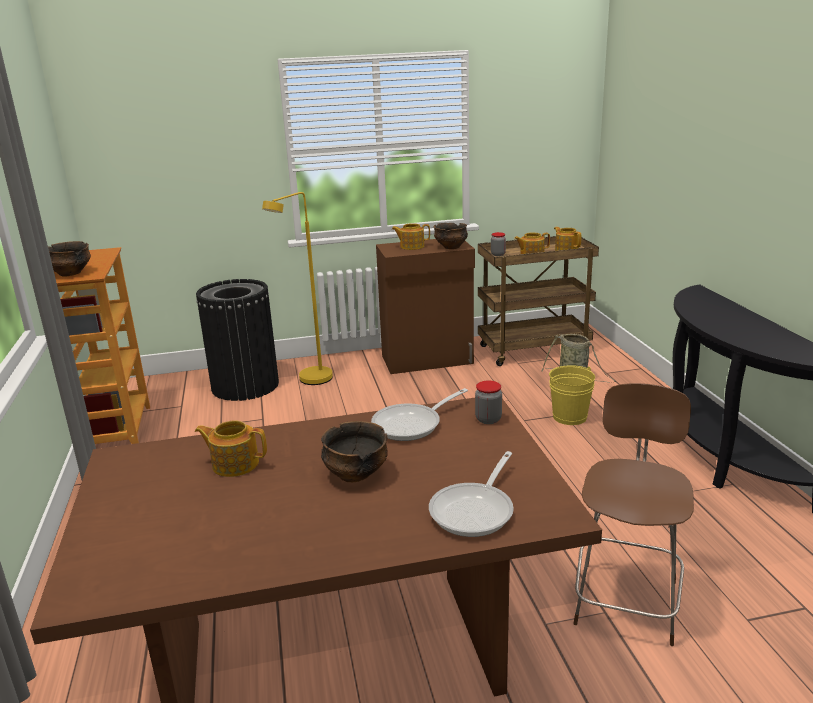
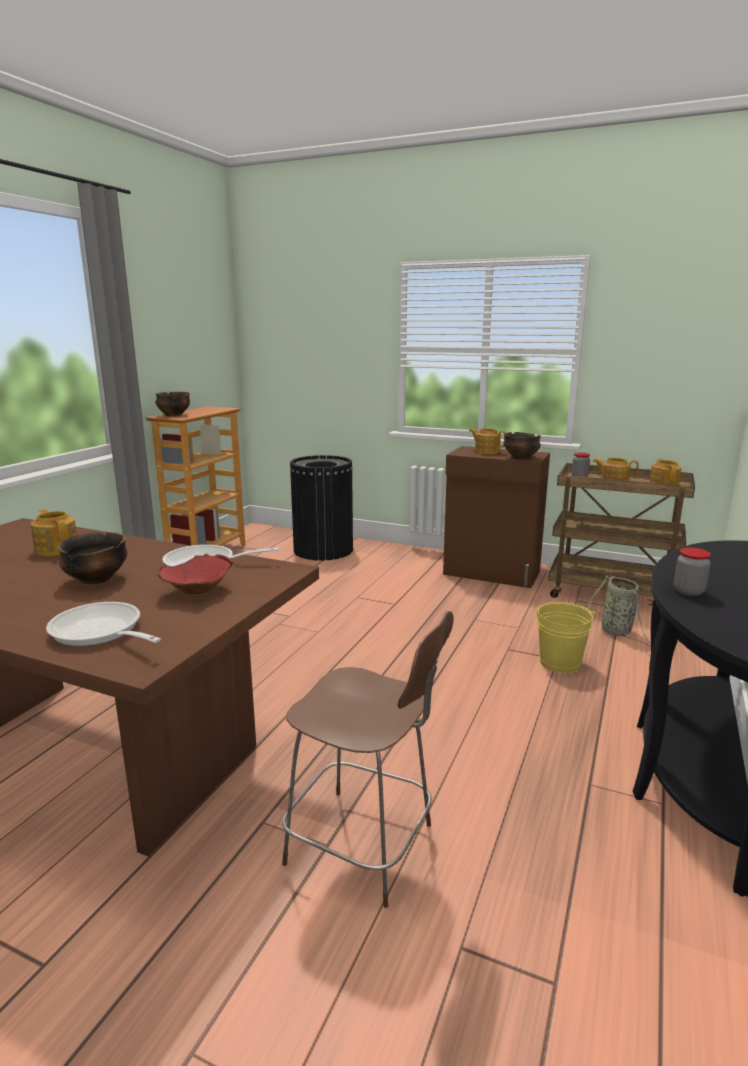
camera: 35 degrees right, 5 degrees down
yellow floor lamp [262,192,333,385] -> none
frying pan [429,451,514,537] -> frying pan turned 60 degrees clockwise [46,602,161,646]
jar [475,381,502,424] -> jar moved to [674,547,711,596]
brown chair [573,383,694,646] -> brown chair turned 60 degrees clockwise [282,611,454,908]
none -> red bowl [157,554,233,597]

